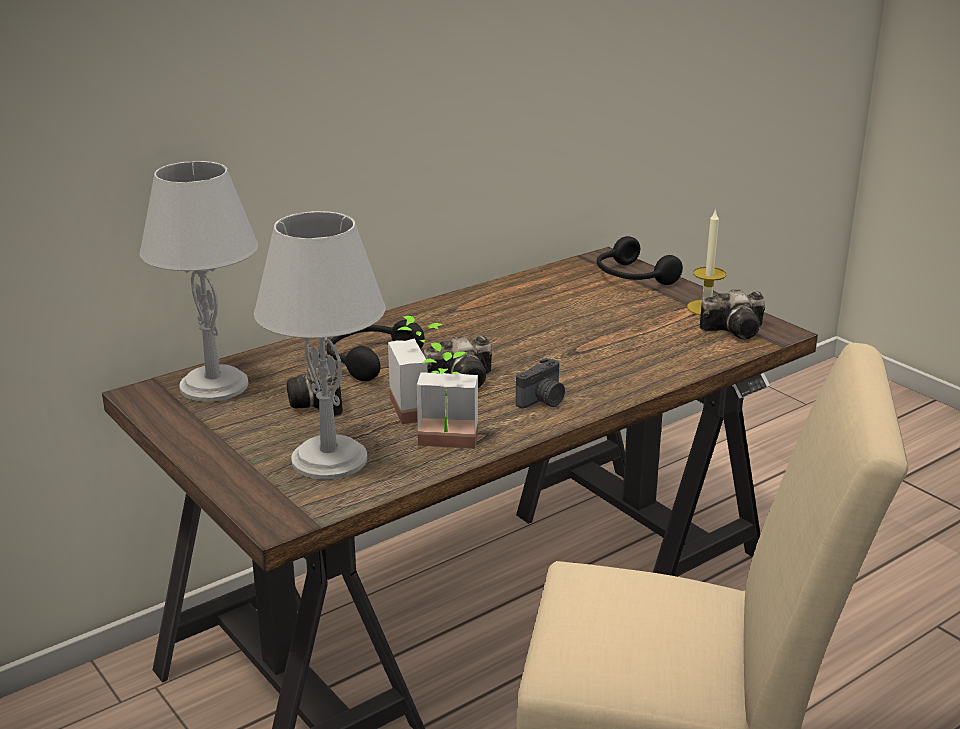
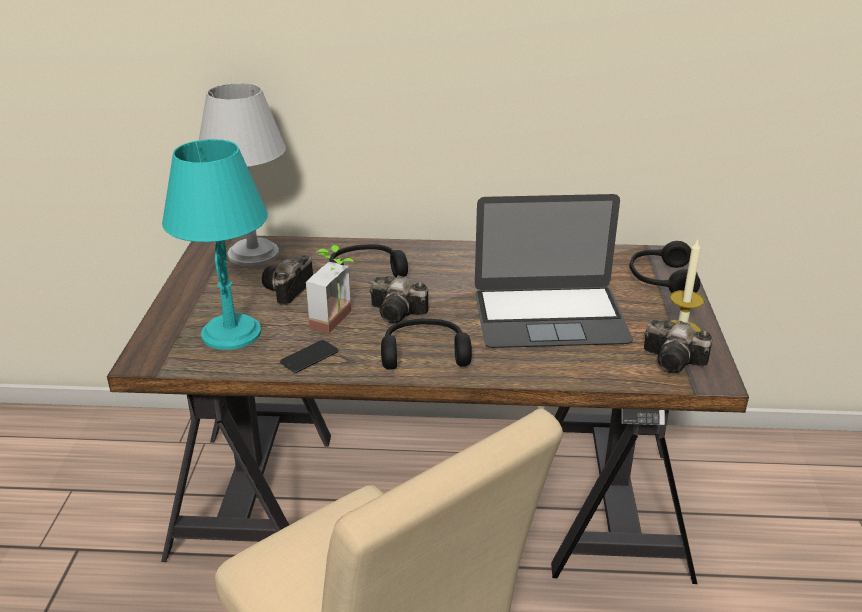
camera: 40 degrees right, 5 degrees up
grey table lamp [254,211,385,480] -> turquoise table lamp [162,139,268,350]
potted plant [417,342,478,449] -> phone [280,340,338,373]
camera [516,358,565,409] -> black headphones [381,318,472,370]
none -> laptop [475,194,633,348]

